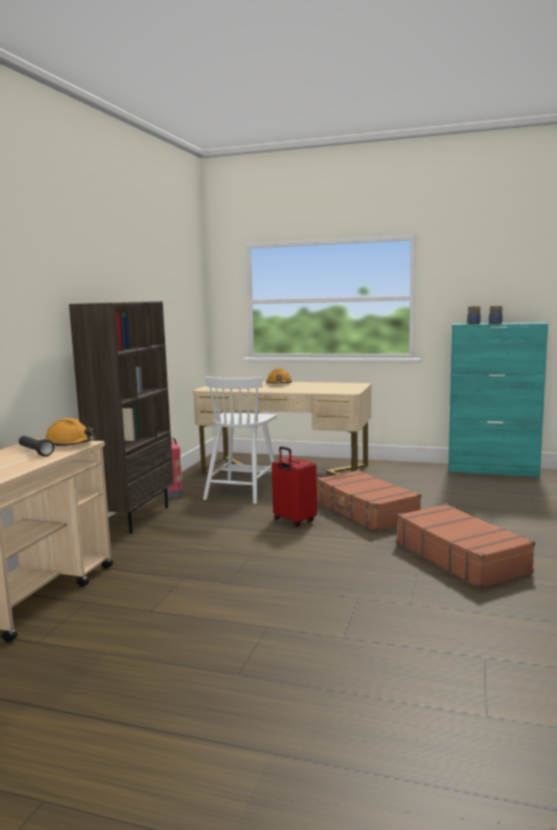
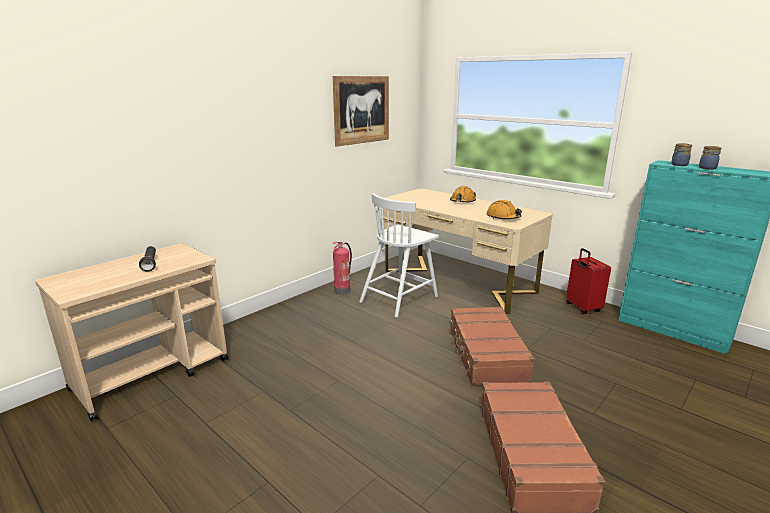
camera: 25 degrees right, 10 degrees up
orange hard hat [45,418,96,447] -> orange hard hat moved to [486,200,522,219]
brown bookcase [69,301,174,534] -> none
red suitcase [272,446,317,527] -> red suitcase moved to [566,248,611,314]
none -> picture [333,76,389,147]

